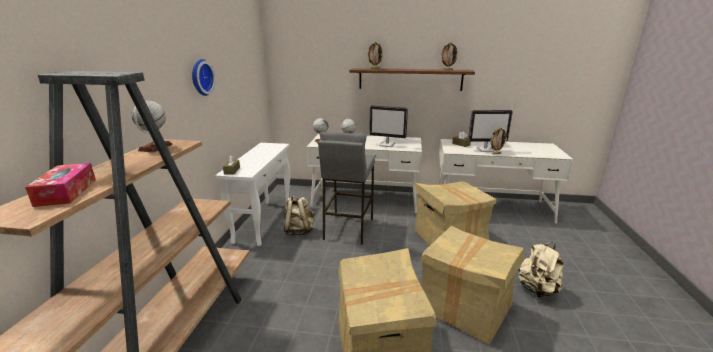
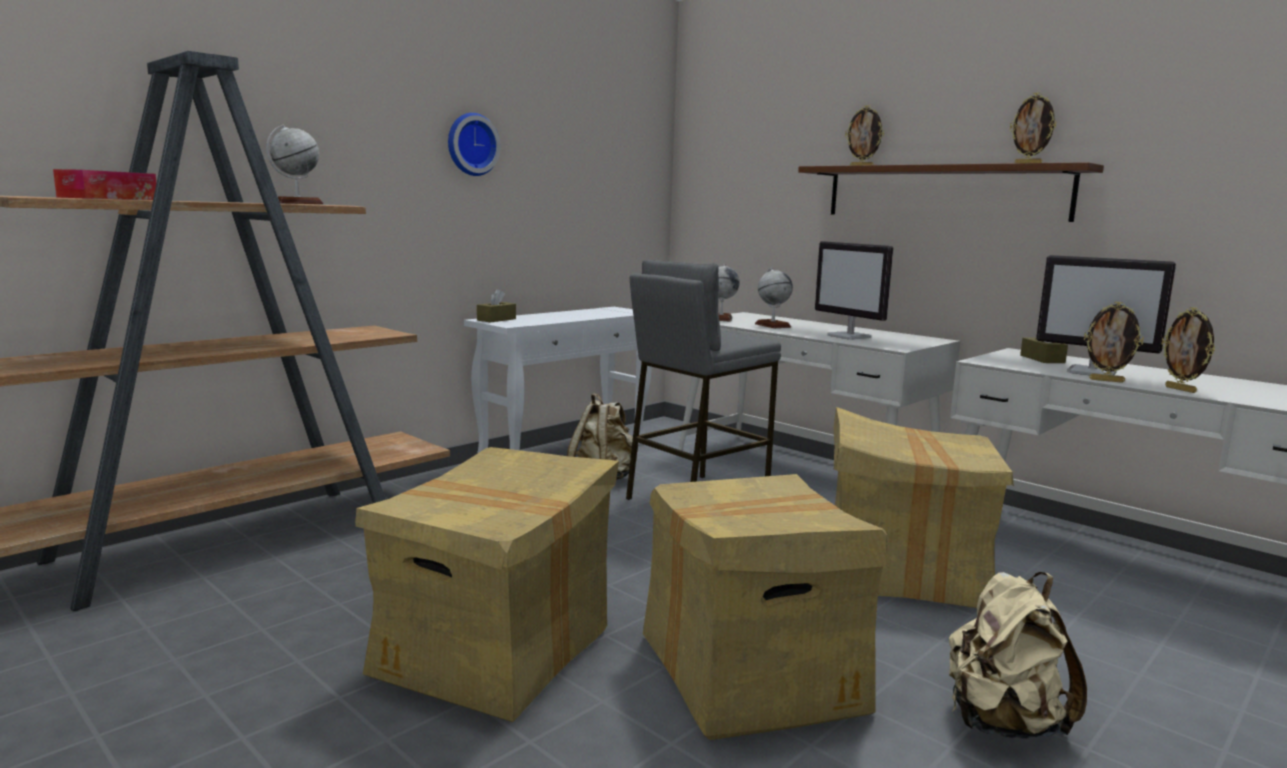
camera: 35 degrees right, 10 degrees down
none -> picture frame [1161,307,1215,393]

